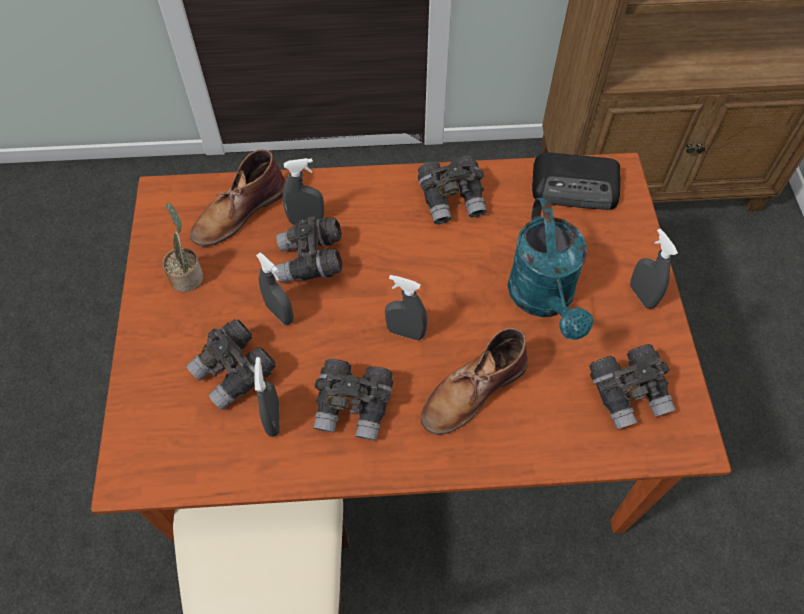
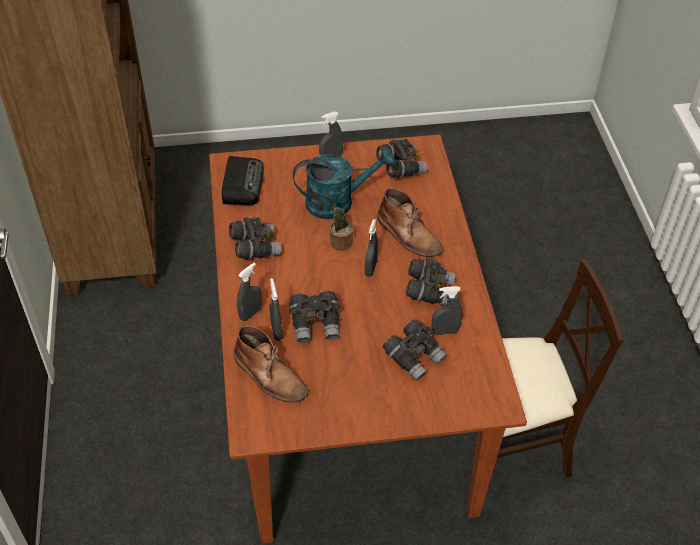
camera: 95 degrees left, 10 degrees down
potted plant [162,202,203,292] -> potted plant moved to [326,196,354,250]
grey spray bottle [256,252,294,325] -> grey spray bottle moved to [237,262,262,321]

